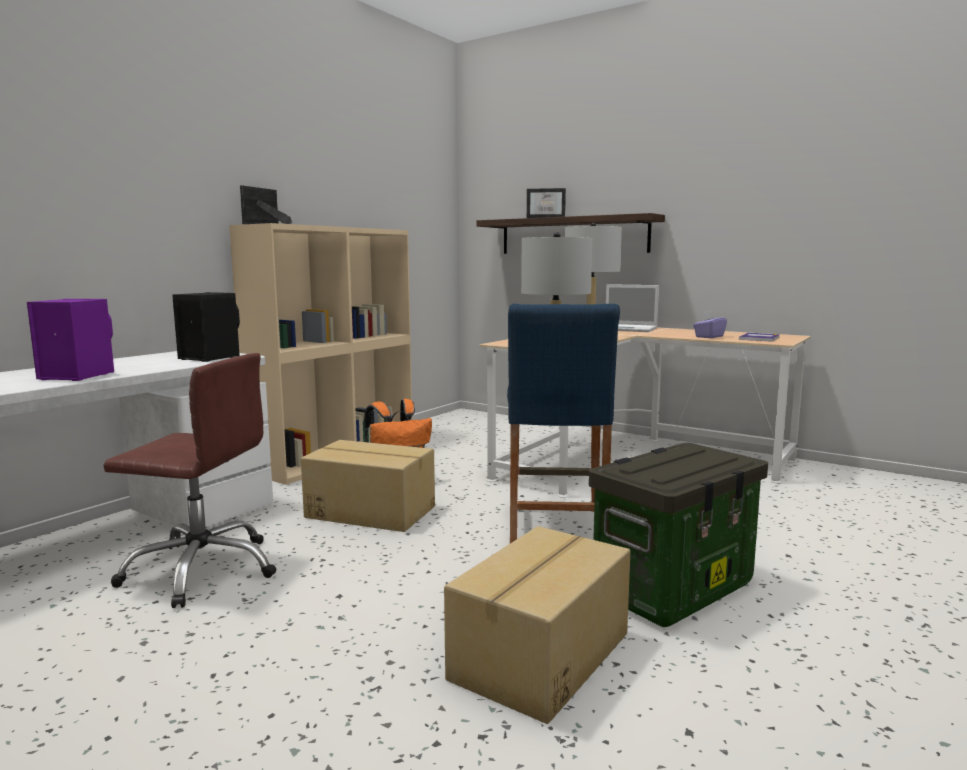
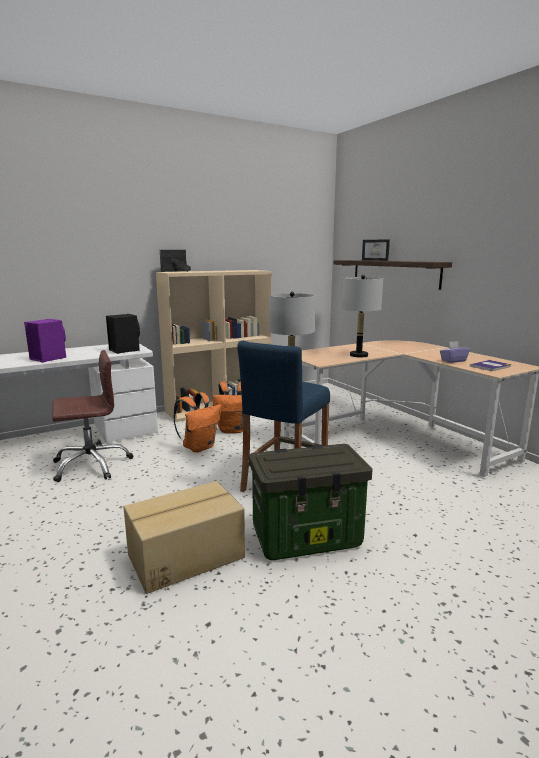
camera: 25 degrees right, 5 degrees up
brown office chair [103,353,276,608] -> brown office chair turned 60 degrees counterclockwise [52,350,133,482]
cardboard box [301,440,435,532] -> orange backpack [173,393,221,453]
laptop [606,284,659,332] -> none

